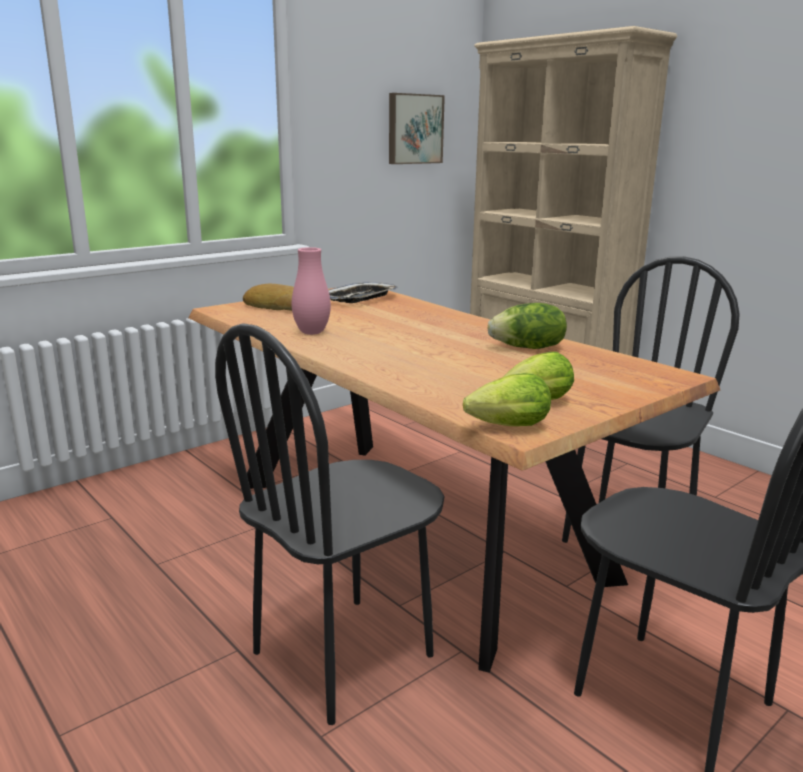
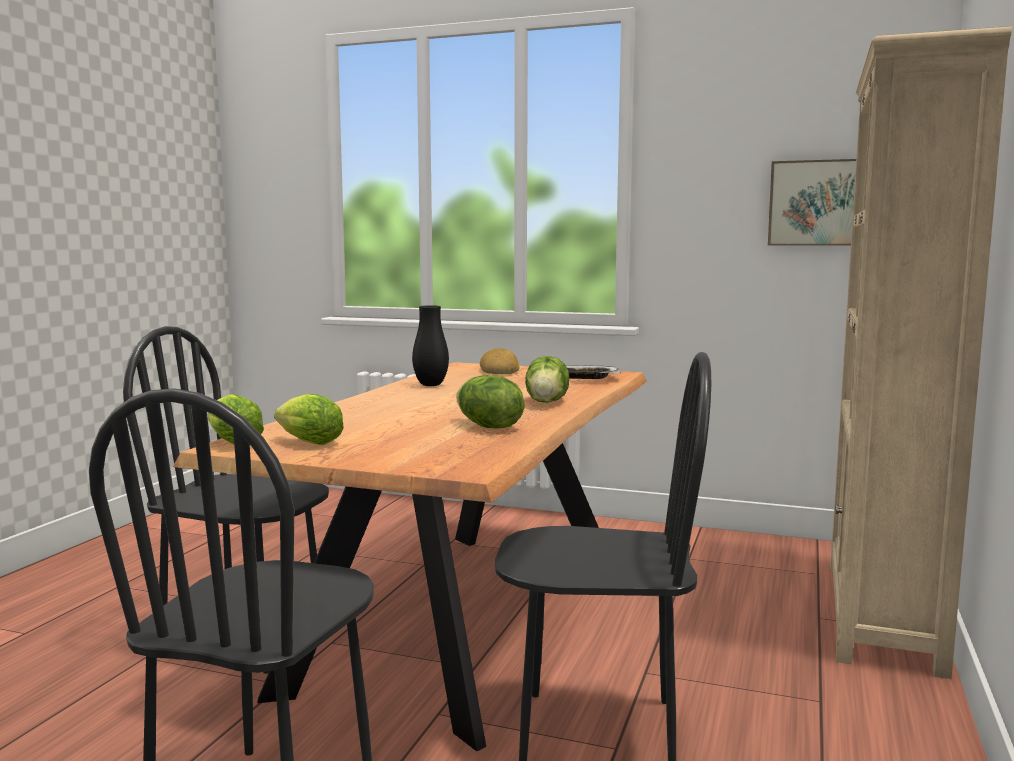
camera: 60 degrees right, 10 degrees down
pink vase [292,247,331,335] -> black vase [412,305,449,386]
none -> lettuce [525,356,569,403]

